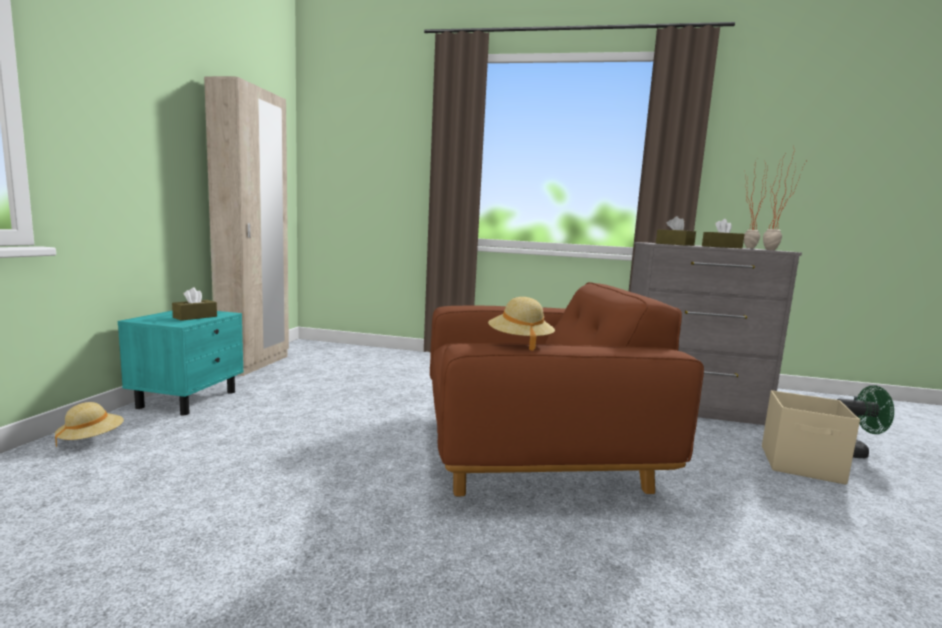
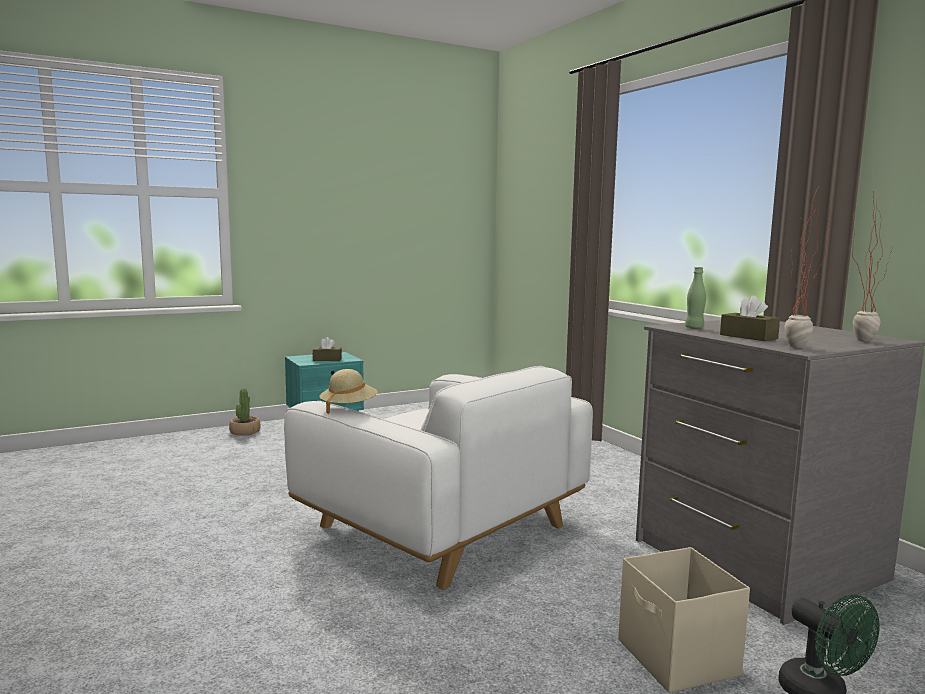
camera: 50 degrees right, 0 degrees up
beige hat [55,402,124,448] -> potted plant [229,388,261,436]
beige wardrobe [204,76,289,376] -> none
brown armchair [430,282,704,496] -> white armchair [284,366,593,590]
brown tissue box [656,216,696,246] -> green bottle [685,267,706,329]

